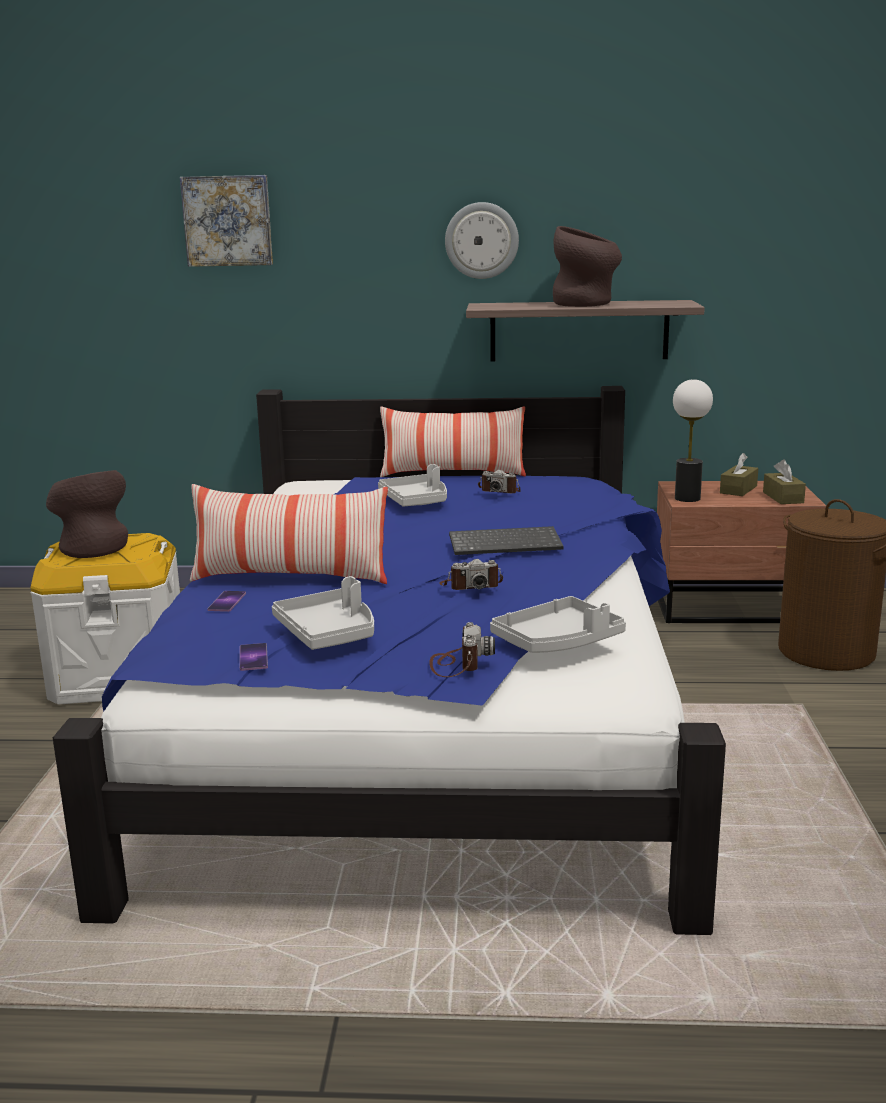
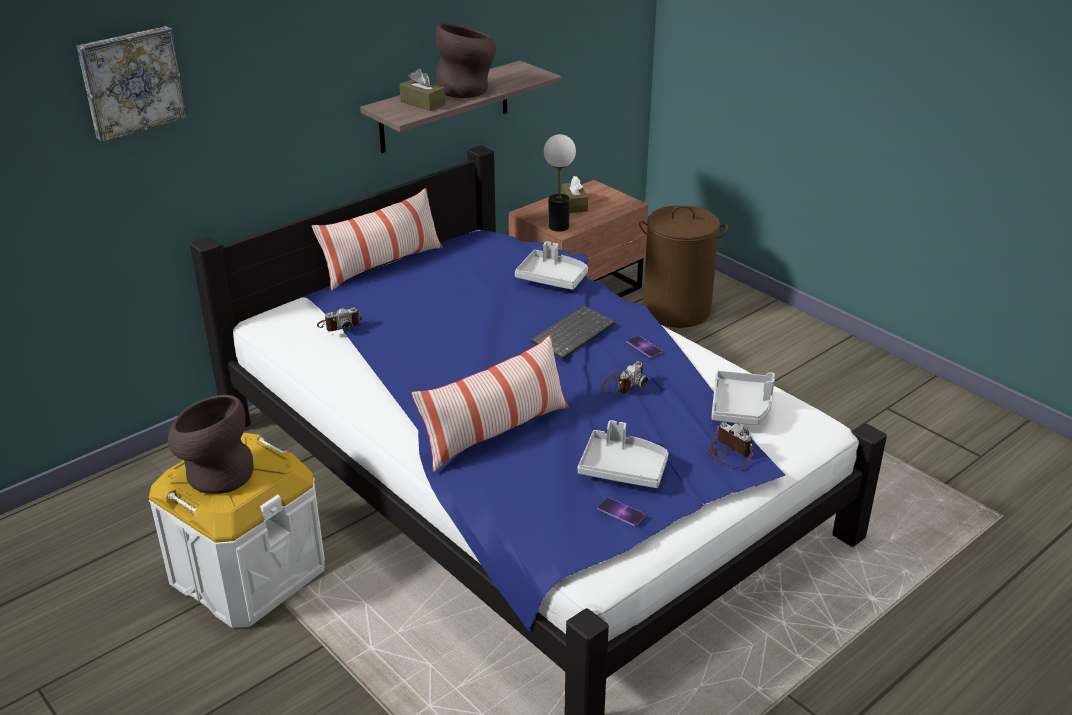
camera: 45 degrees left, 15 degrees up
phone [207,591,246,612] -> phone moved to [626,336,663,358]
grey tray [378,464,447,507] -> grey tray moved to [515,241,588,290]
wall clock [445,202,519,279] -> none
camera [478,470,521,493] -> camera moved to [317,307,362,331]
brown tissue box [763,459,806,504] -> brown tissue box moved to [399,69,446,111]

